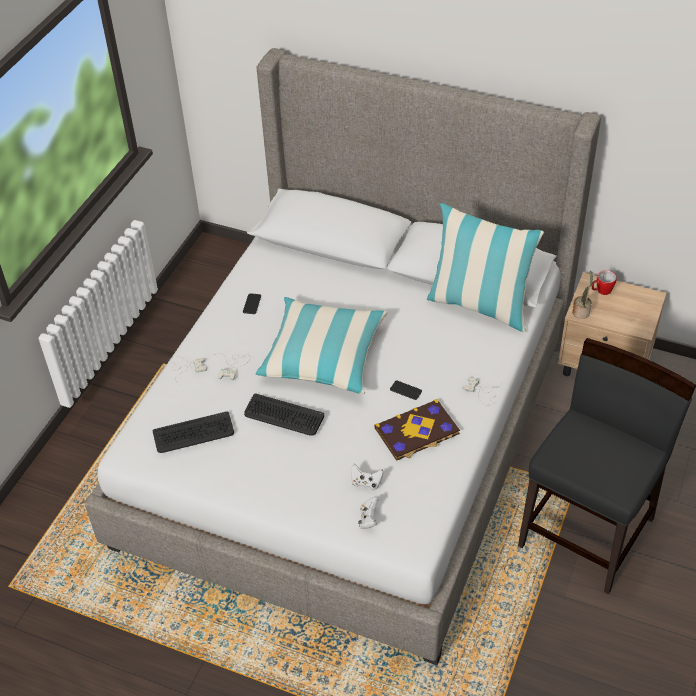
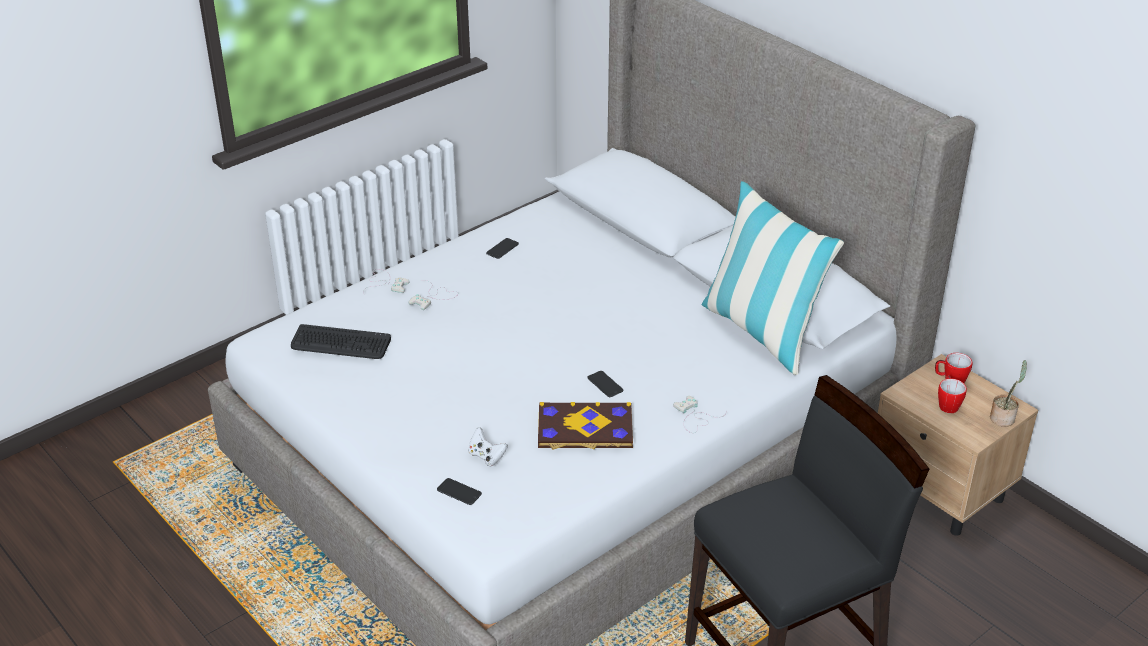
camera: 25 degrees right, 10 degrees down
keyboard [244,393,324,436] -> none
pillow [256,297,387,394] -> none
white game controller [358,497,379,529] -> phone [437,478,482,505]
potted plant [572,271,593,319] -> potted plant moved to [990,360,1027,427]
none -> mug [938,376,967,413]

